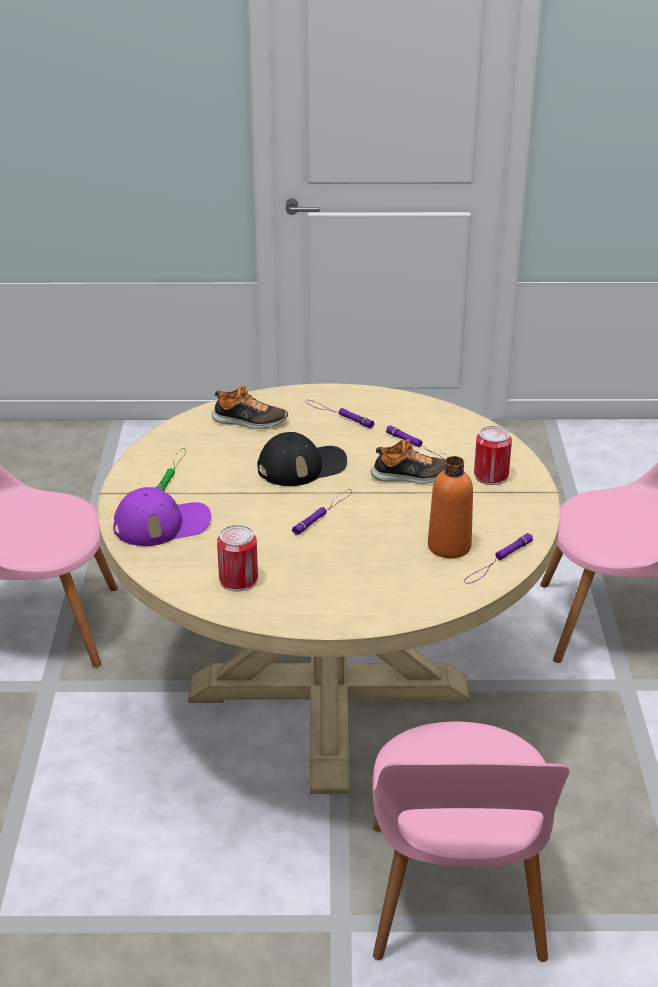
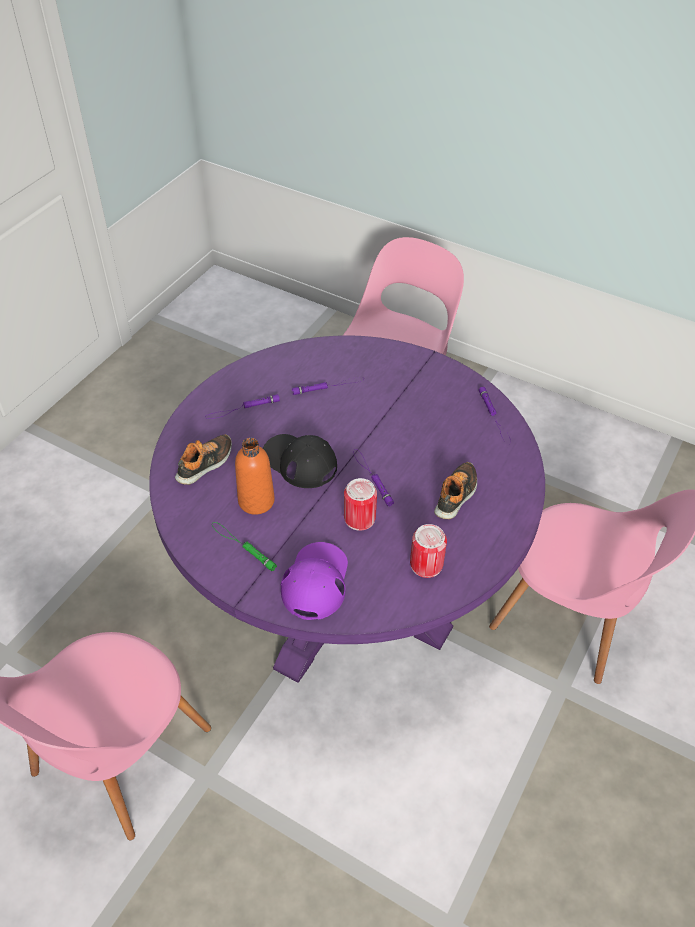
camera: 60 degrees left, 15 degrees up
beige dining table [98,383,560,794] -> purple dining table [149,335,545,683]
black cap [258,432,347,486] -> black cap turned 60 degrees counterclockwise [263,434,337,488]
shoe [371,439,446,484] -> shoe moved to [434,462,477,519]
orange bottle [428,456,473,558] -> orange bottle moved to [235,438,275,515]
can [474,426,512,485] -> can moved to [344,478,377,531]

